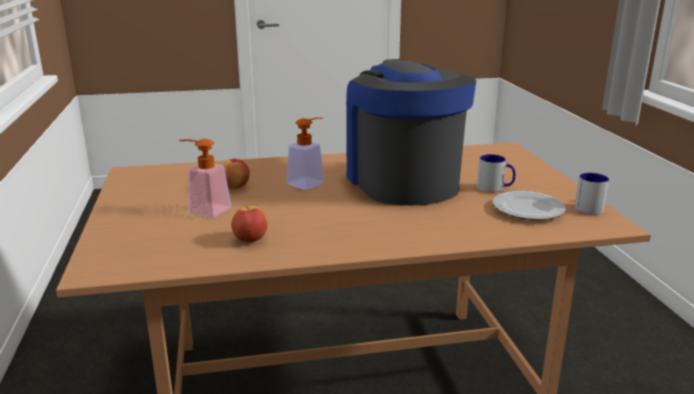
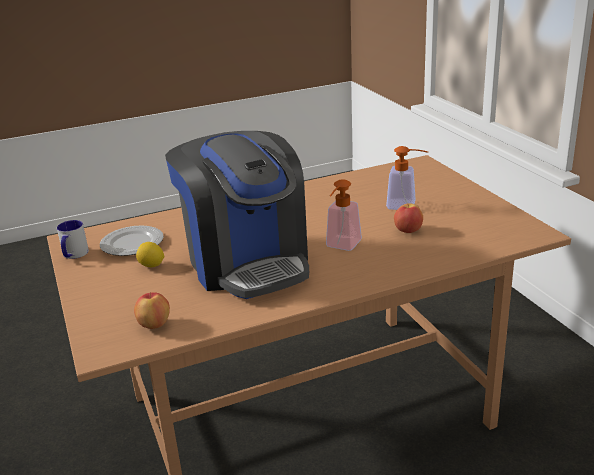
camera: 170 degrees right, 5 degrees up
apple [231,206,267,242] -> apple moved to [134,292,170,329]
mug [477,154,515,193] -> lemon [136,242,164,267]

